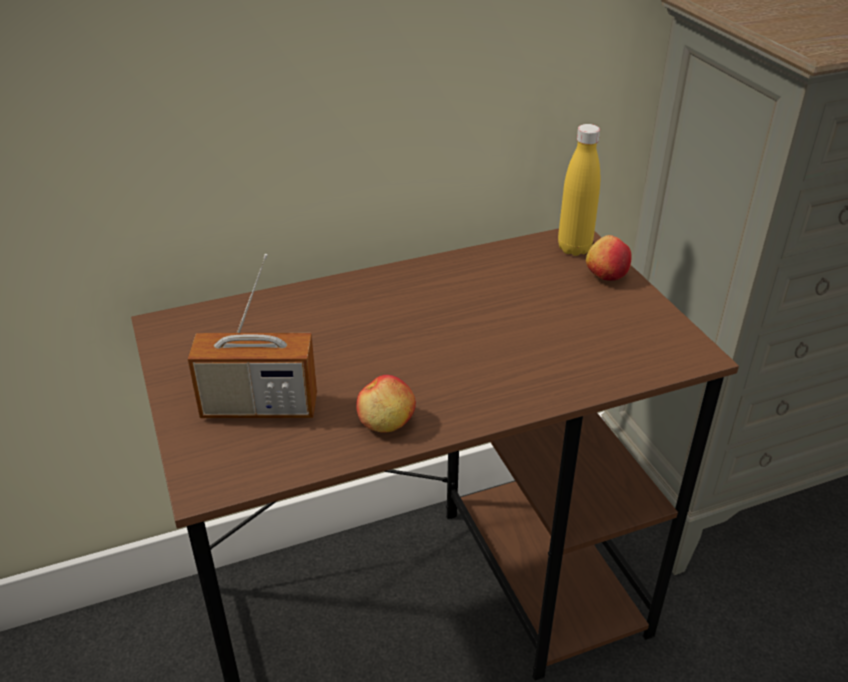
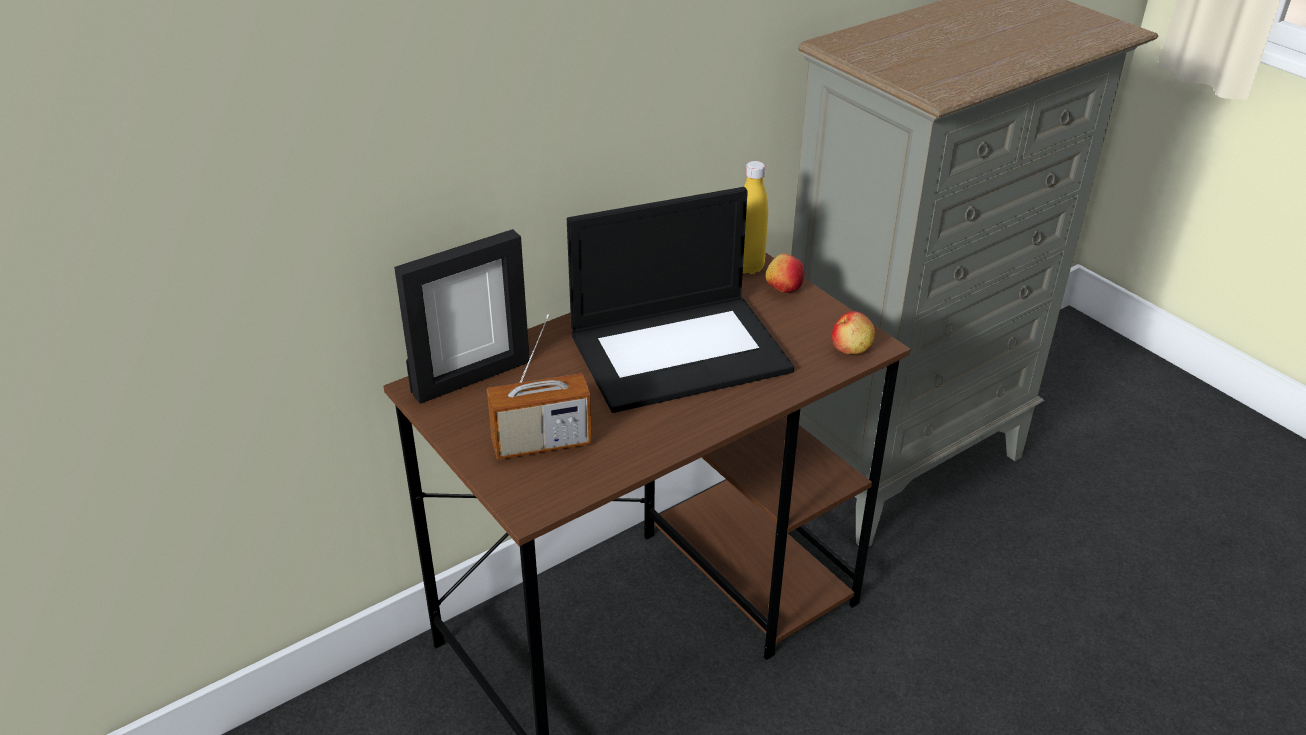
camera: 15 degrees left, 0 degrees up
apple [357,375,416,433] -> apple moved to [832,311,875,354]
none -> picture frame [394,229,530,404]
none -> laptop [567,187,794,413]

